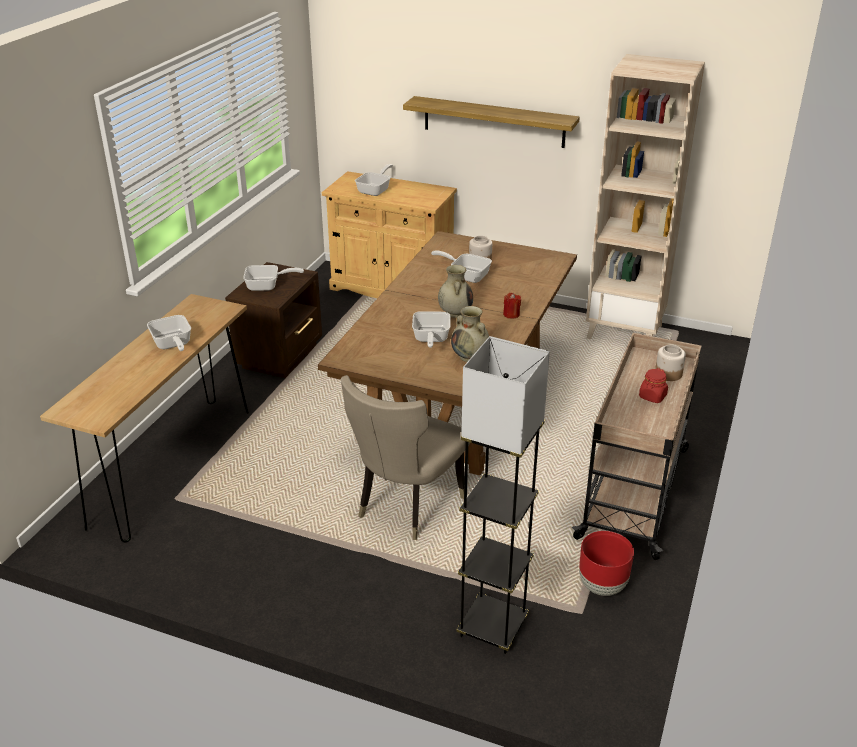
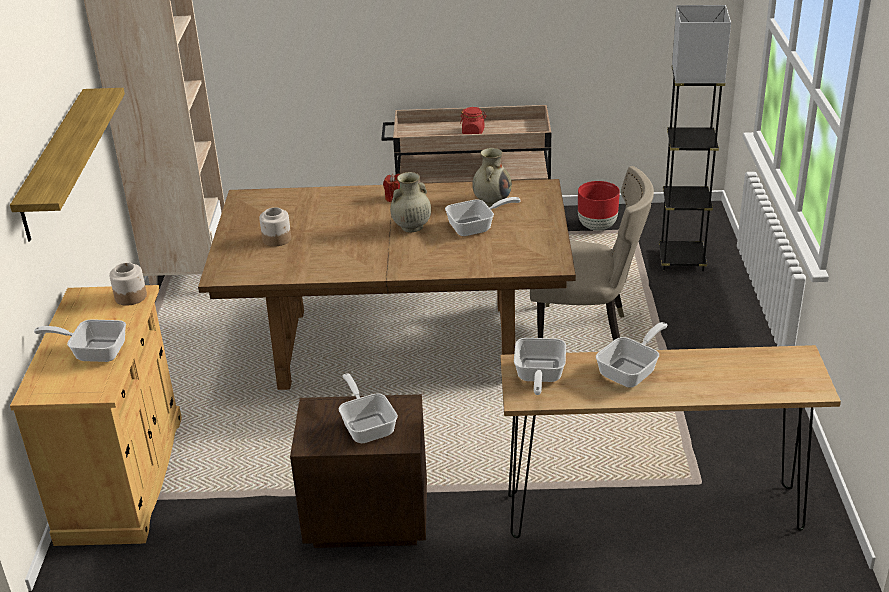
camera: 110 degrees left, 0 degrees up
frying pan [431,251,492,283] -> frying pan moved to [514,338,566,395]
jar [655,345,686,381] -> jar moved to [109,263,147,306]

